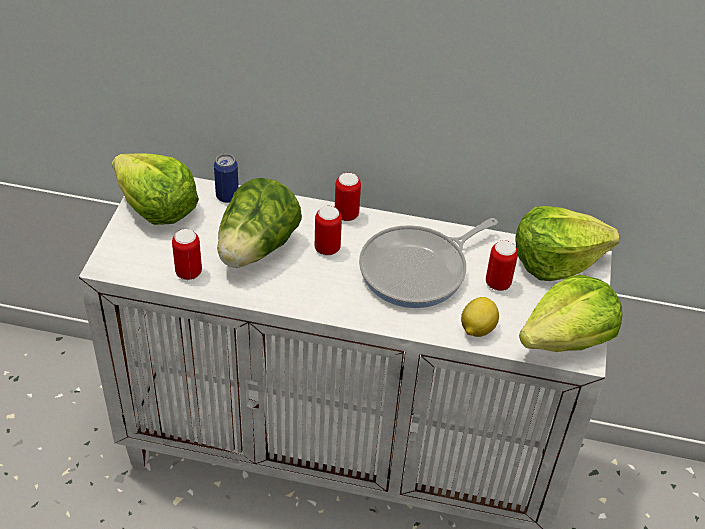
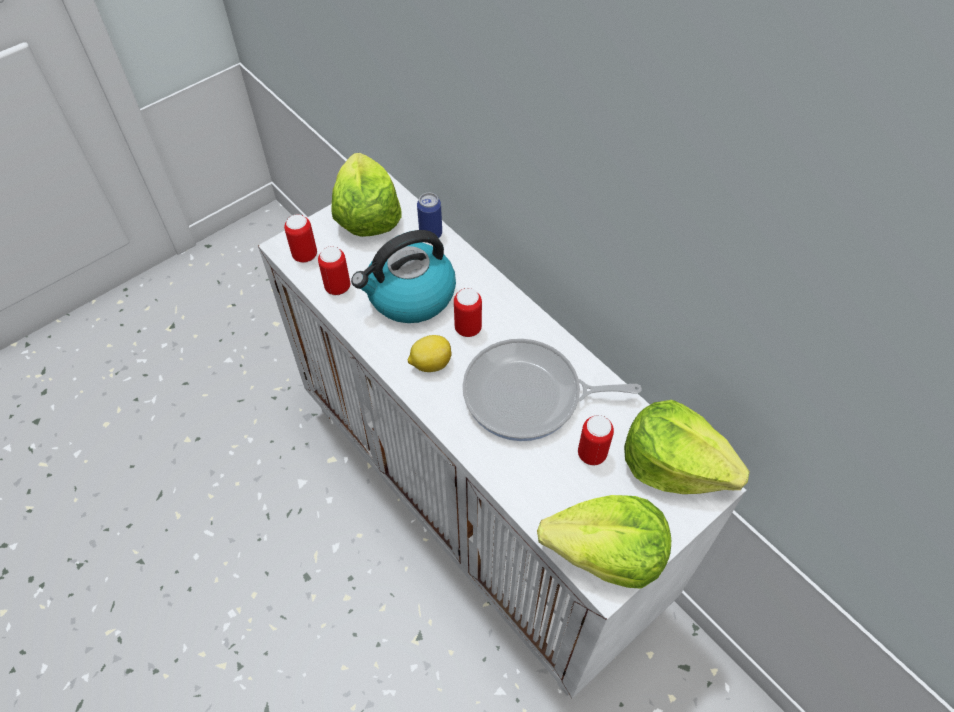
camera: 40 degrees right, 10 degrees up
lettuce [217,178,302,268] -> kettle [351,230,456,323]
can [335,173,361,221] -> can moved to [284,214,317,263]
lemon [461,297,499,337] -> lemon moved to [408,335,452,372]

